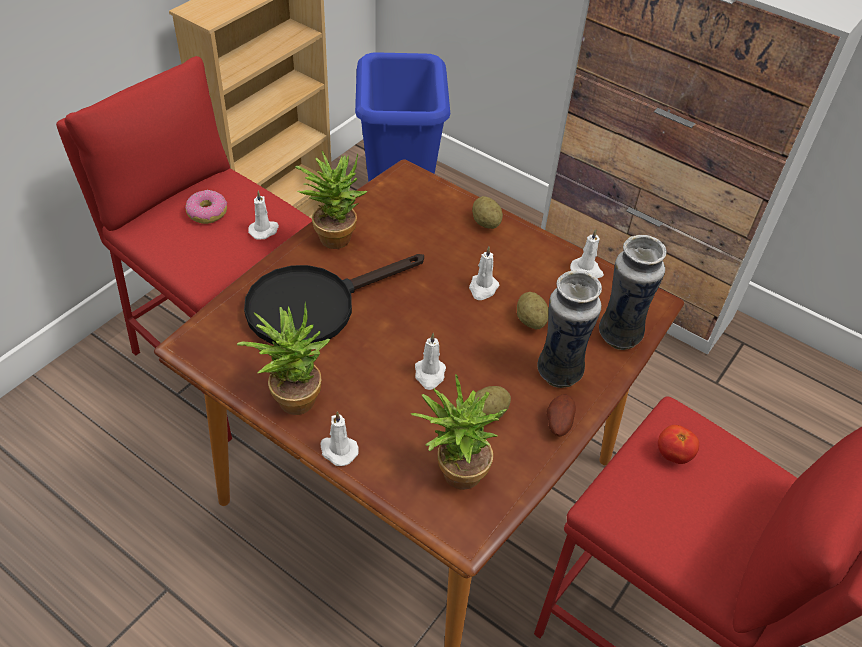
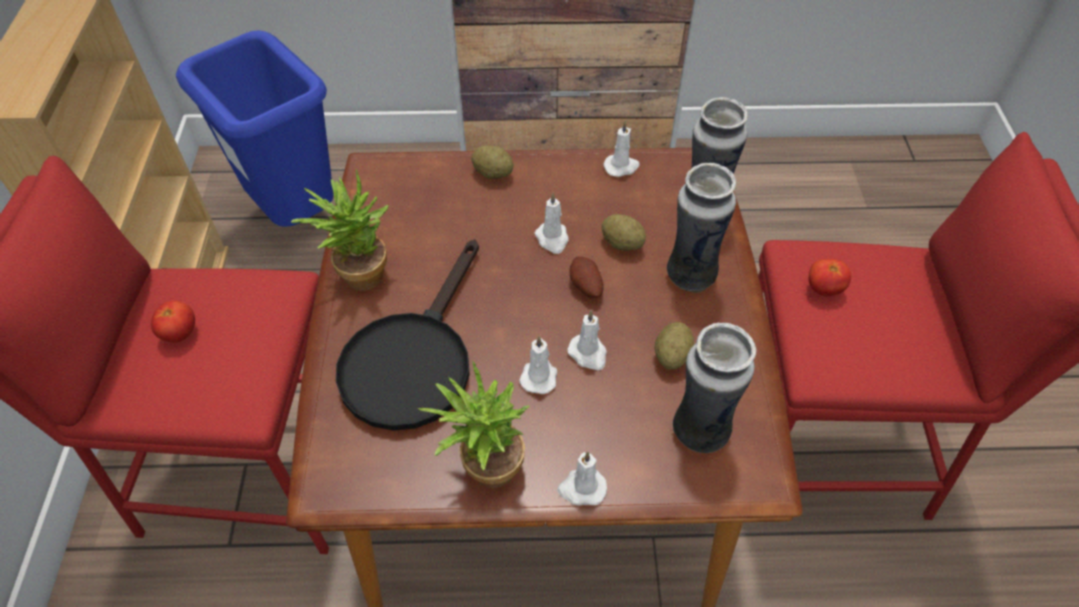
camera: 35 degrees left, 5 degrees up
donut [185,190,227,224] -> tomato [151,301,195,342]
white candle [248,190,279,240] -> white candle moved to [519,336,557,394]
potted plant [410,375,507,490] -> vase [673,323,756,453]
potato [547,394,576,436] -> potato moved to [570,257,604,298]

